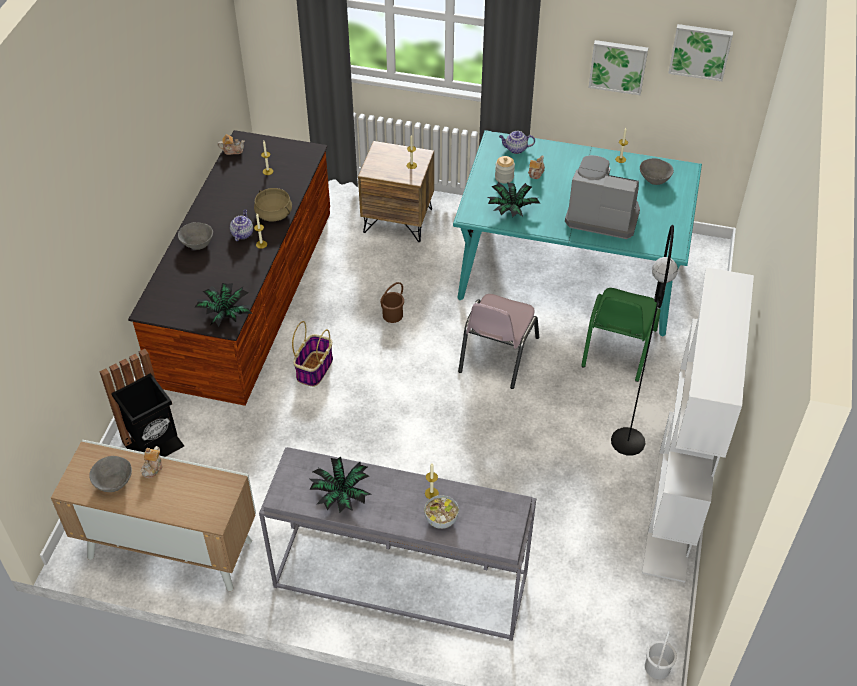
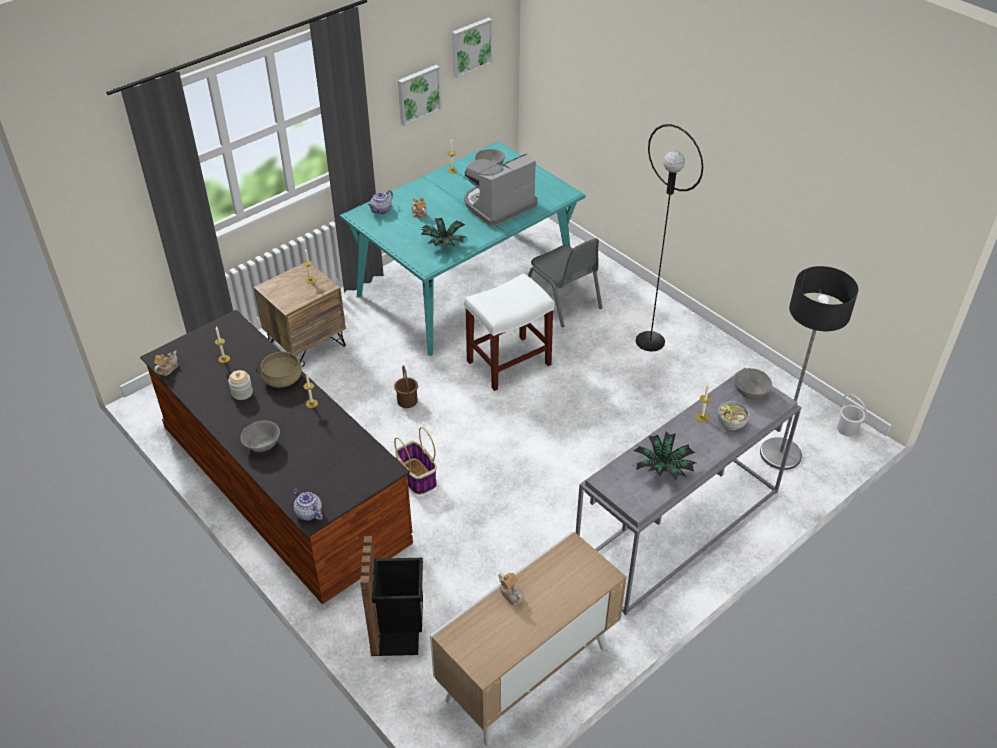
camera: 55 degrees left, 5 degrees down
grey bowl [89,456,132,492] -> grey bowl moved to [734,368,772,400]
potted plant [195,283,253,327] -> none
teapot [230,209,253,241] -> teapot moved to [292,488,323,521]
pink chair [458,294,539,389] -> white stool [464,273,554,391]
jar [495,156,515,184] -> jar moved to [228,370,253,400]
green chair [581,288,660,382] -> grey chair [528,238,602,327]
white bookcase [642,267,754,583] -> none
none -> floor lamp [760,266,858,470]

